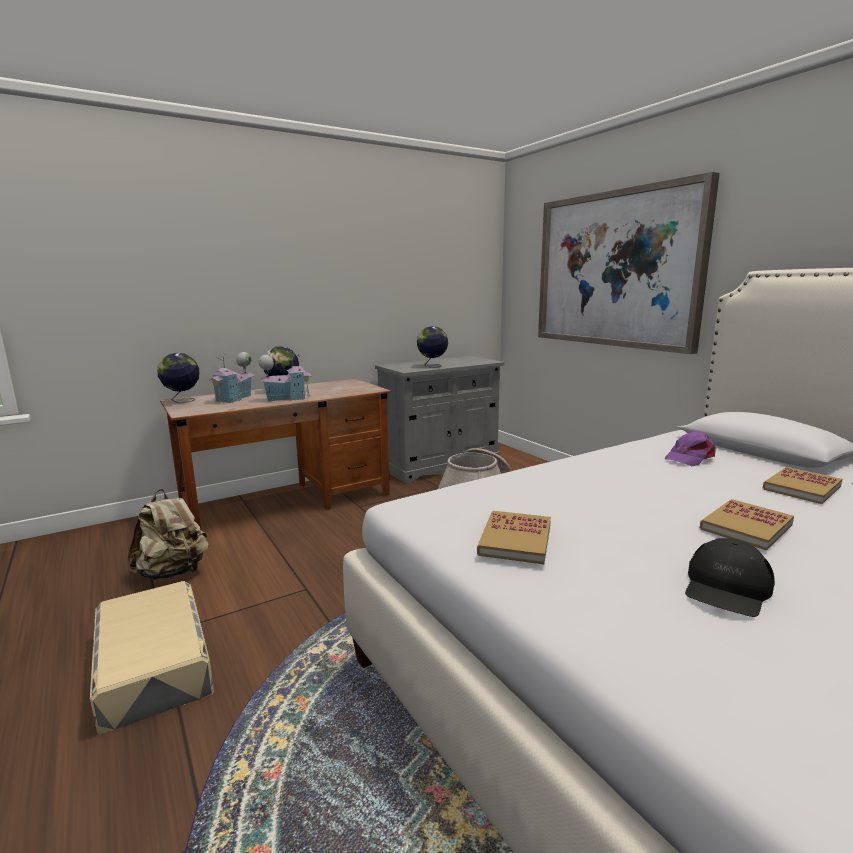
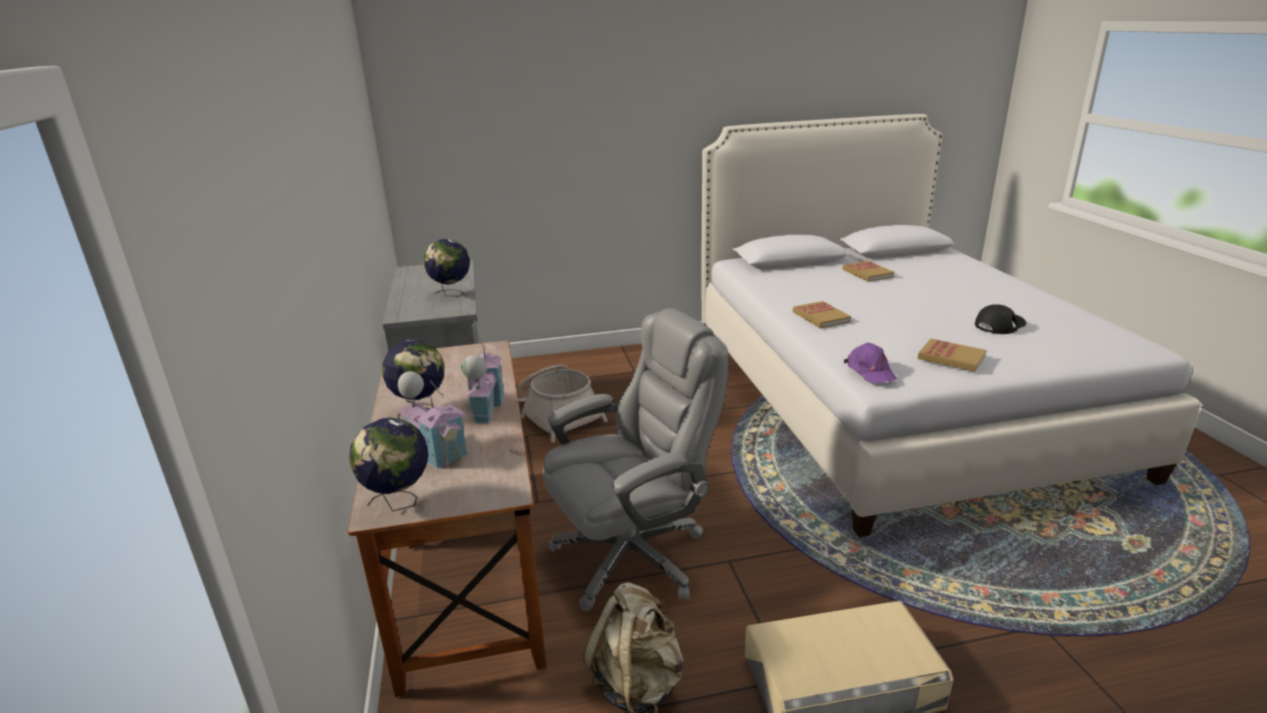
camera: 70 degrees left, 10 degrees up
picture [538,172,720,354] -> none
purple cap [664,431,716,466] -> purple cap moved to [844,343,897,383]
black cap [685,538,775,617] -> black cap turned 90 degrees counterclockwise [975,304,1026,334]
book [700,499,794,551] -> book moved to [793,301,851,329]
none -> grey office chair [543,308,729,611]

